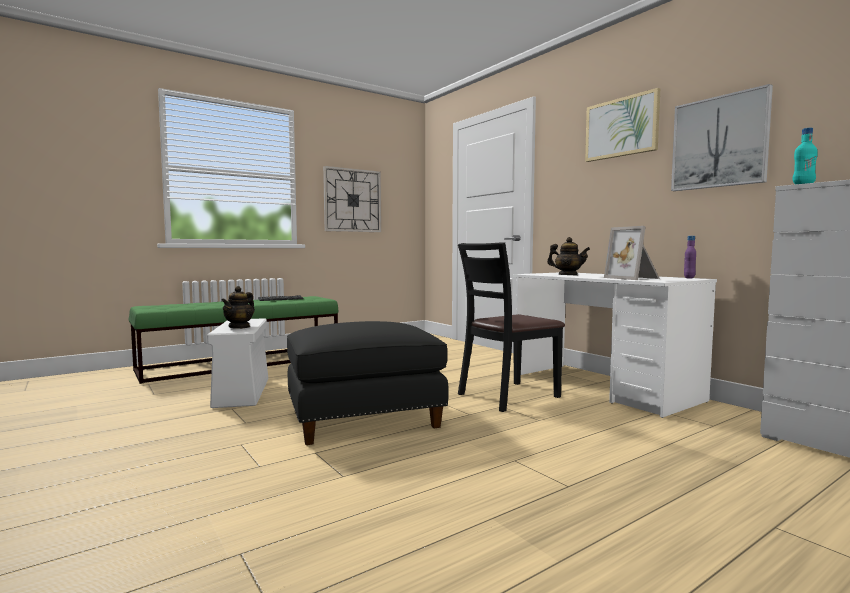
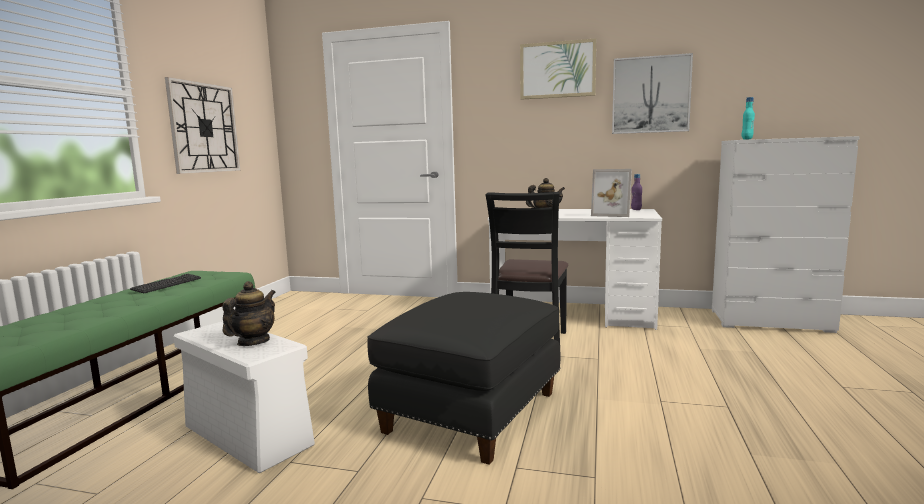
camera: 40 degrees left, 5 degrees up
teapot [221,286,255,329] -> teapot turned 135 degrees counterclockwise [222,281,276,346]

